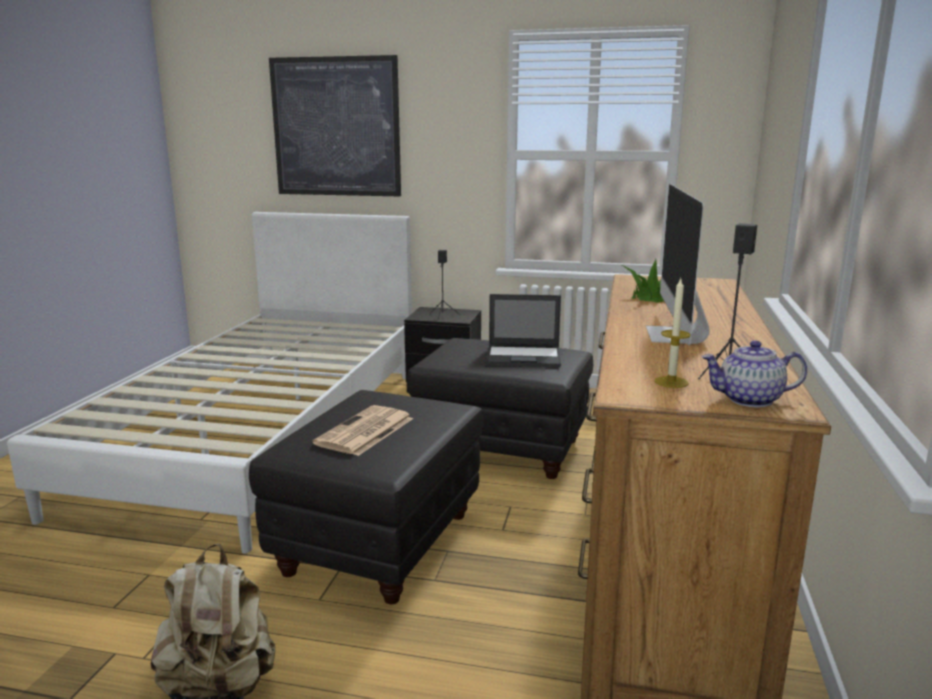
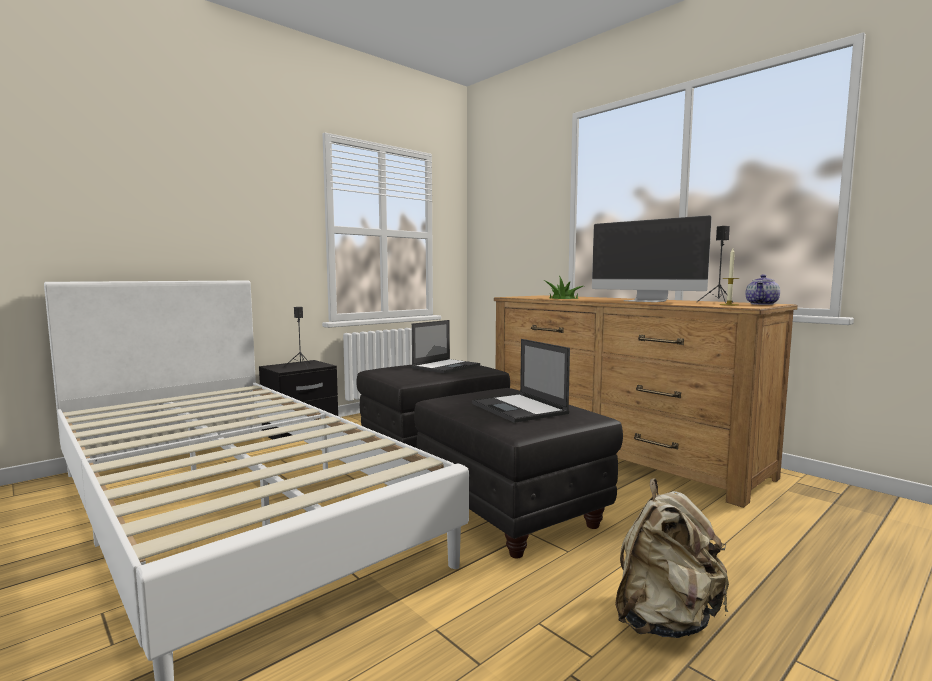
camera: 55 degrees left, 10 degrees down
picture [269,55,401,196] -> none
newspaper [312,405,413,456] -> laptop [472,339,570,423]

